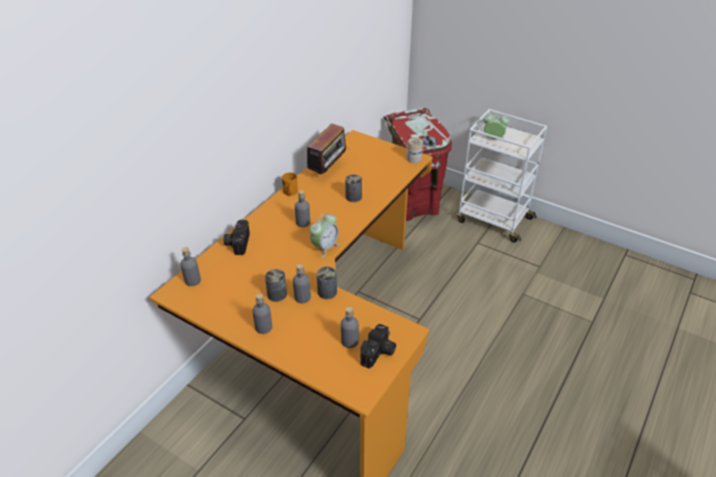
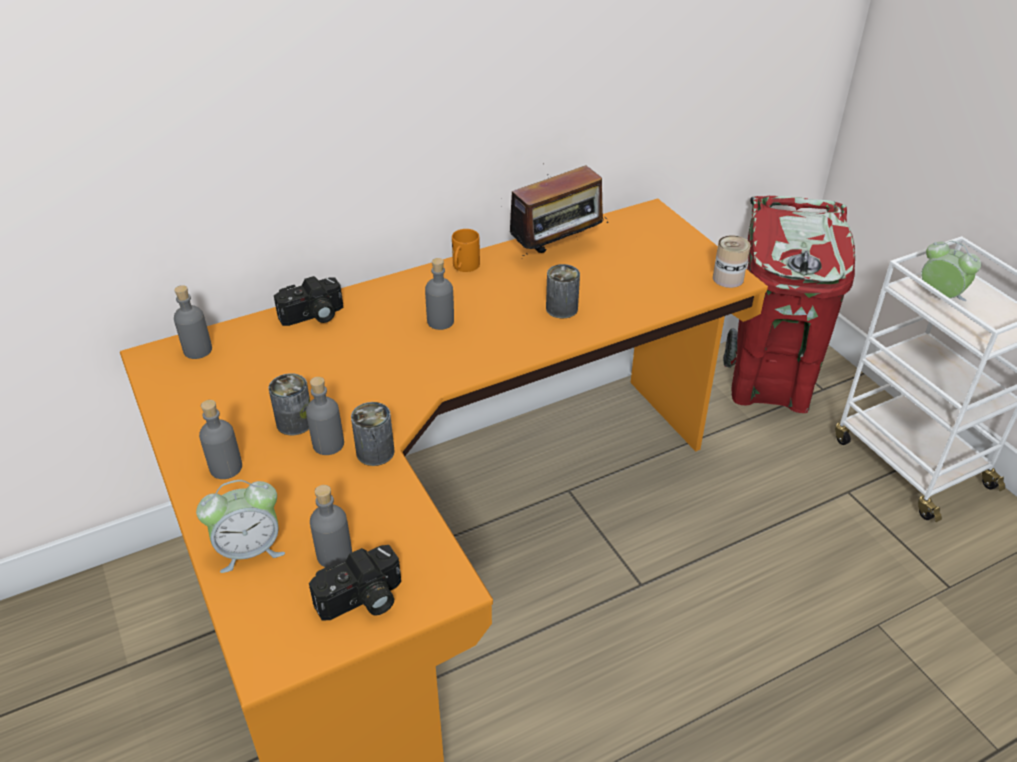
camera: 30 degrees right, 0 degrees up
camera [224,220,250,255] -> camera turned 150 degrees counterclockwise [274,276,343,326]
alarm clock [310,214,340,258] -> alarm clock moved to [196,480,285,573]

